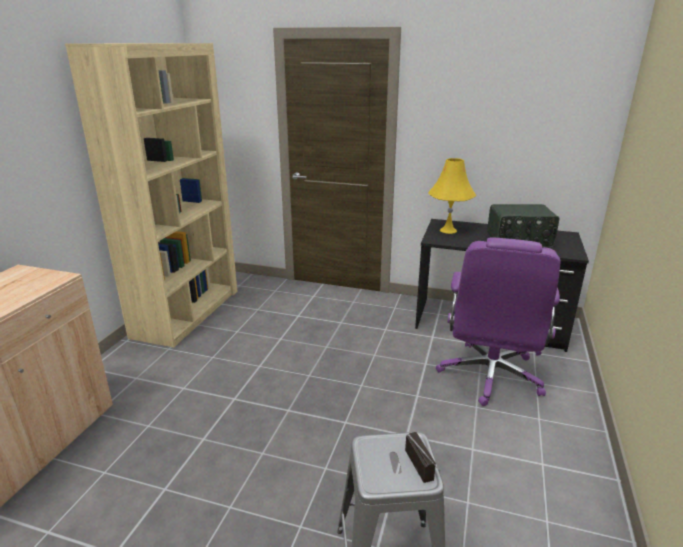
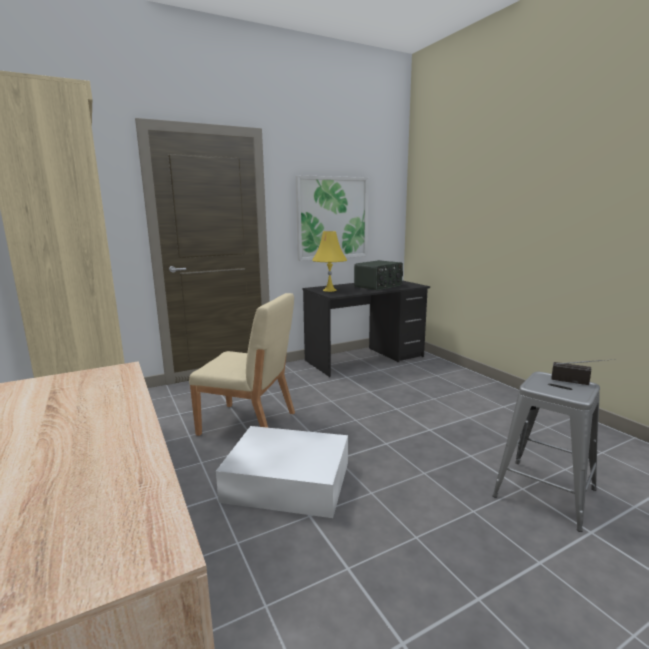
camera: 45 degrees left, 10 degrees down
purple office chair [436,238,561,406] -> none
none -> beige chair [189,293,295,436]
none -> white storage box [216,426,348,518]
none -> picture [296,175,369,261]

